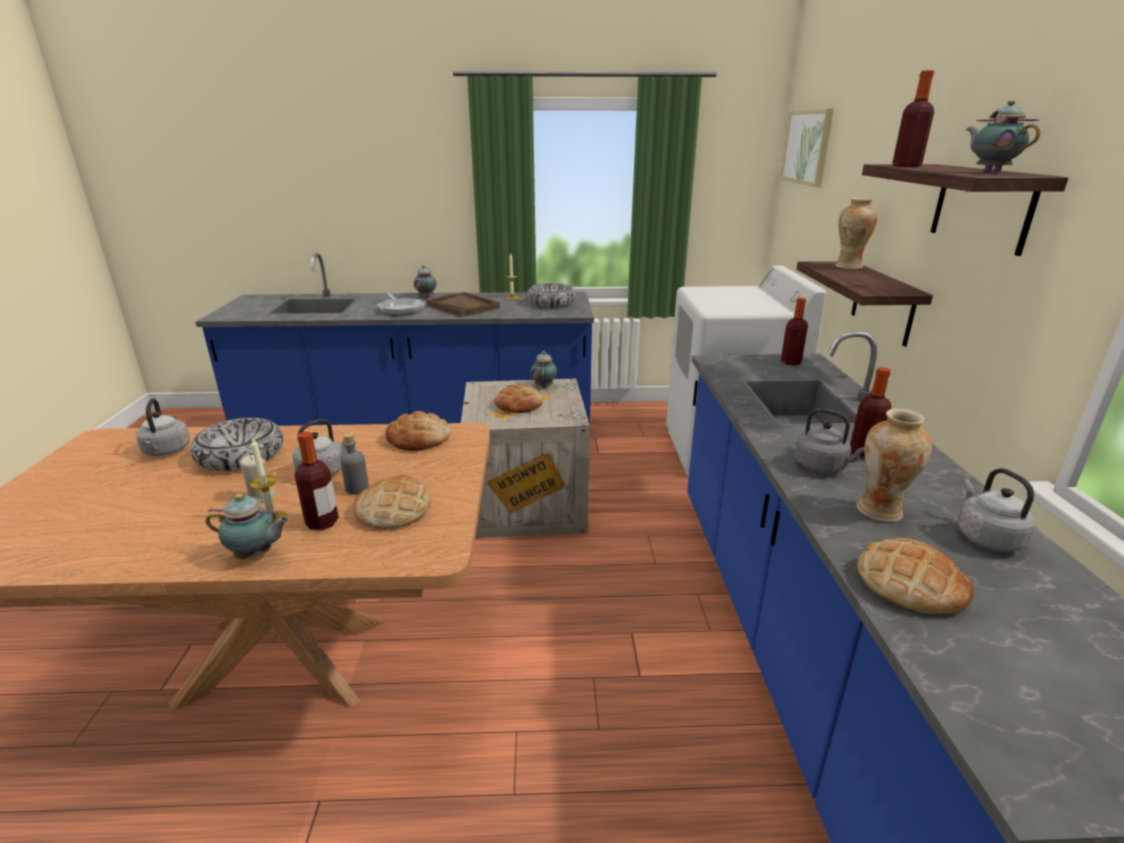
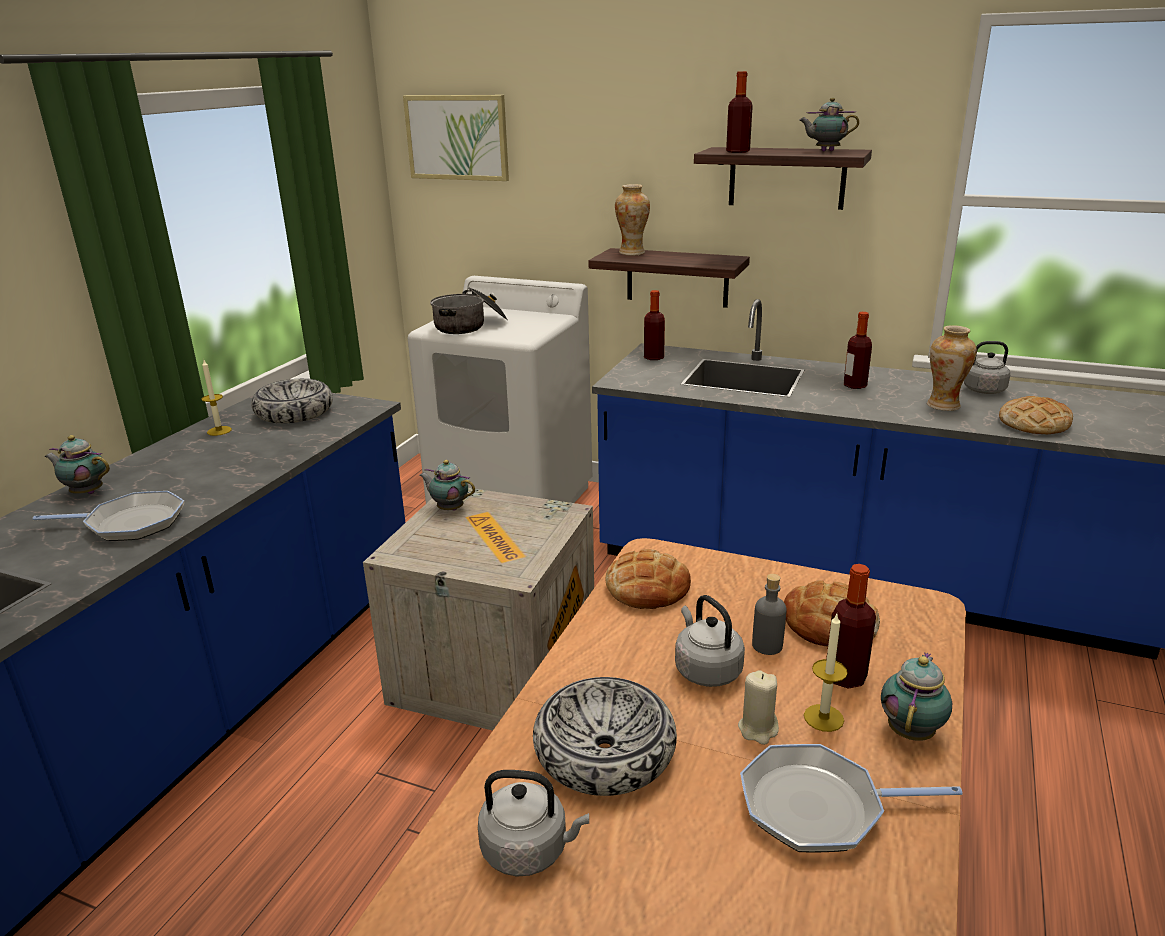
camera: 65 degrees left, 0 degrees up
brown tray [427,292,500,317] -> none
bread [495,384,543,413] -> none
grey kettle [795,408,865,473] -> none
none -> cooking pot [430,287,508,334]
none -> frying pan [740,744,963,853]

